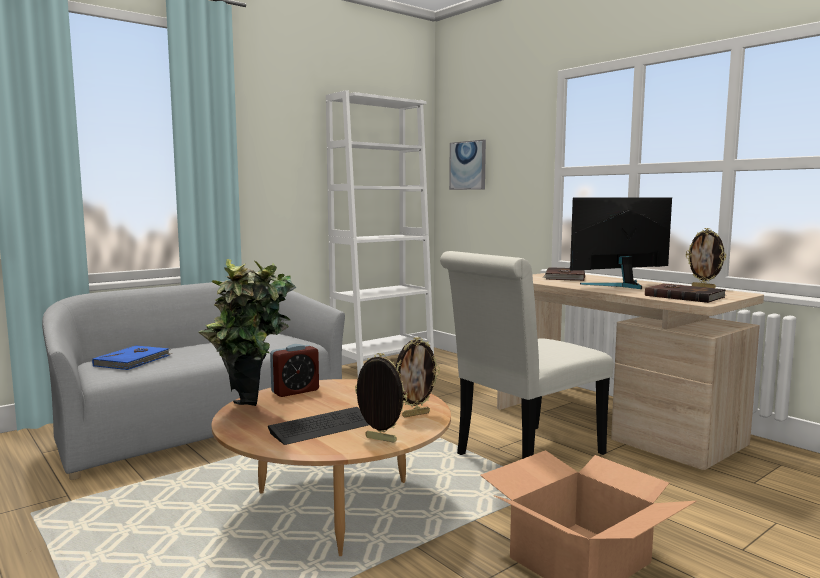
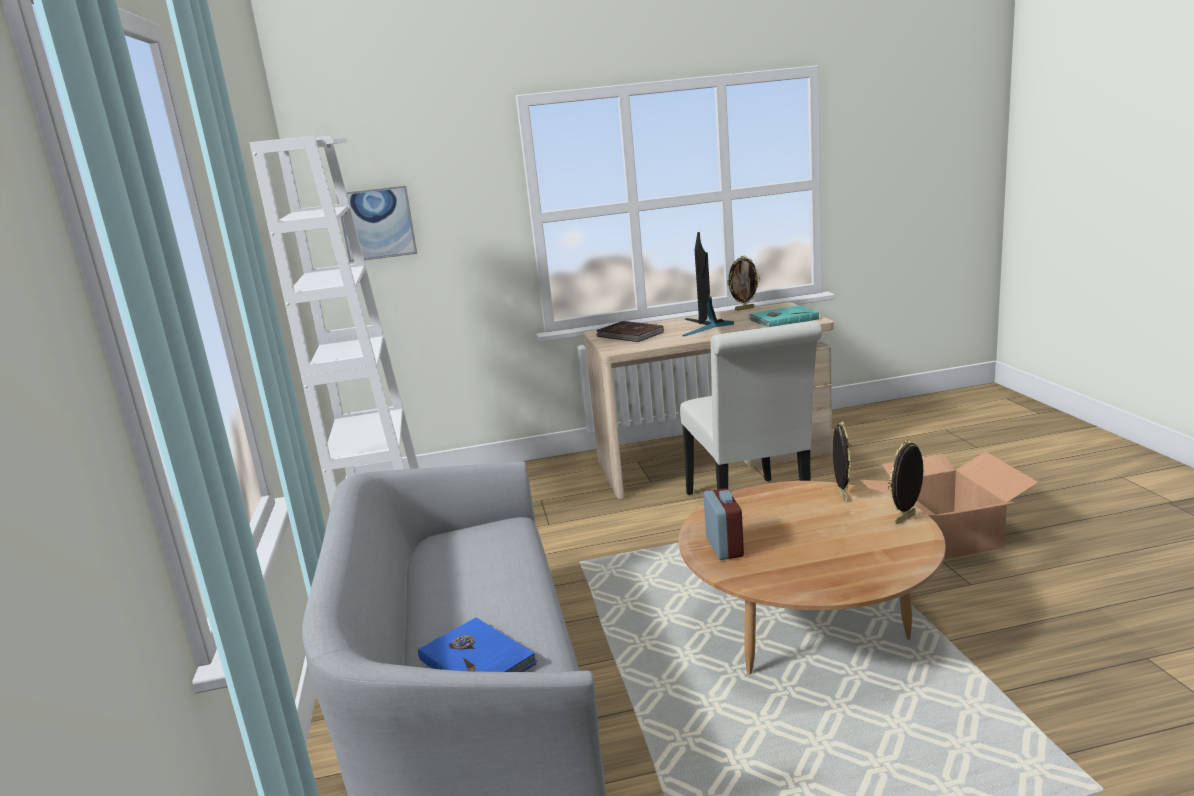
camera: 60 degrees left, 10 degrees up
potted plant [198,259,296,406] -> none
keyboard [268,407,369,445] -> none
brown book [645,283,726,303] -> turquoise book [749,305,819,327]

